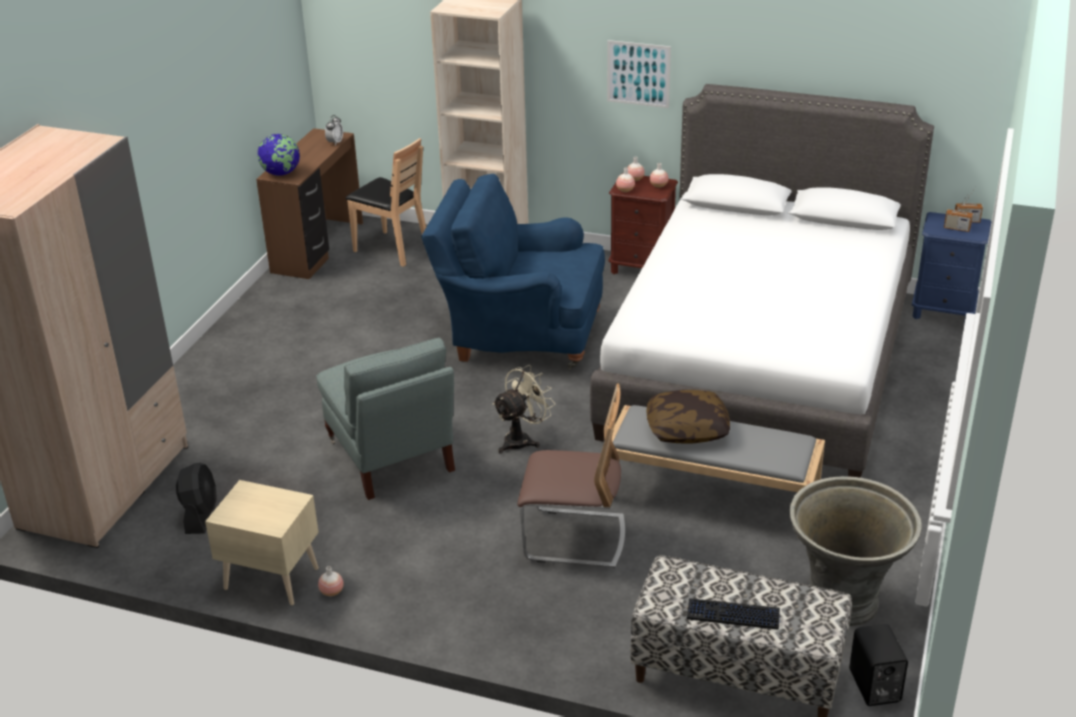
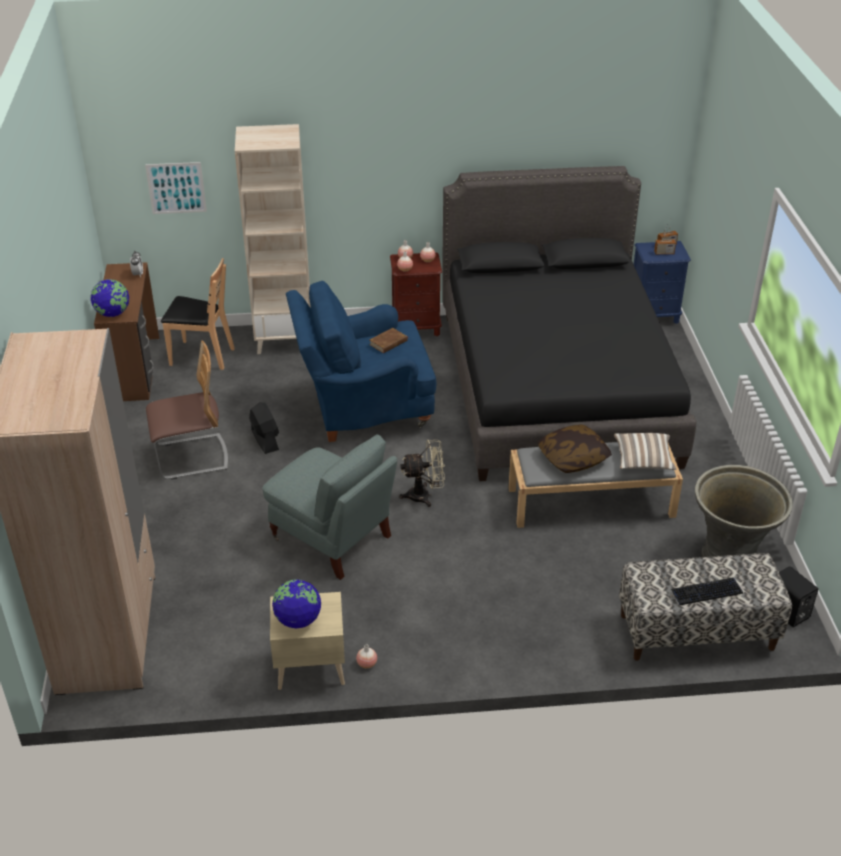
camera: 25 degrees left, 5 degrees up
black fan [176,463,217,534] -> black fan moved to [249,402,279,454]
beige fan [492,365,555,454] -> beige fan turned 60 degrees clockwise [399,440,445,507]
chair [517,383,625,568] -> chair moved to [146,340,228,479]
white bed [590,84,934,478] -> black bed [442,166,697,481]
picture [607,40,671,108] -> picture moved to [145,162,207,214]
none -> globe [272,579,321,629]
none -> brown book [369,328,408,353]
none -> pillow [614,433,676,470]

